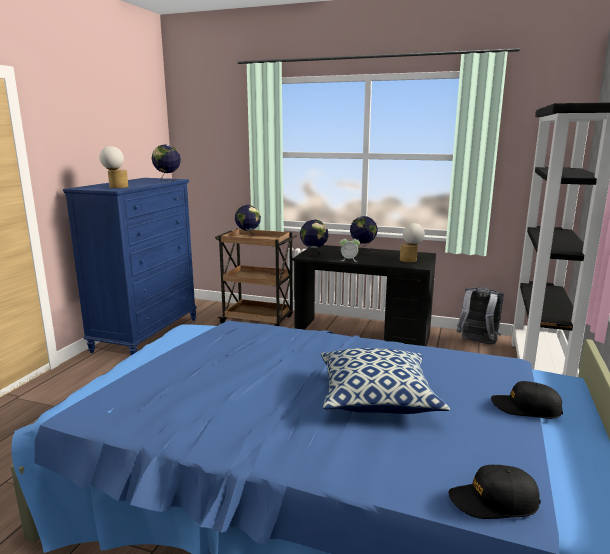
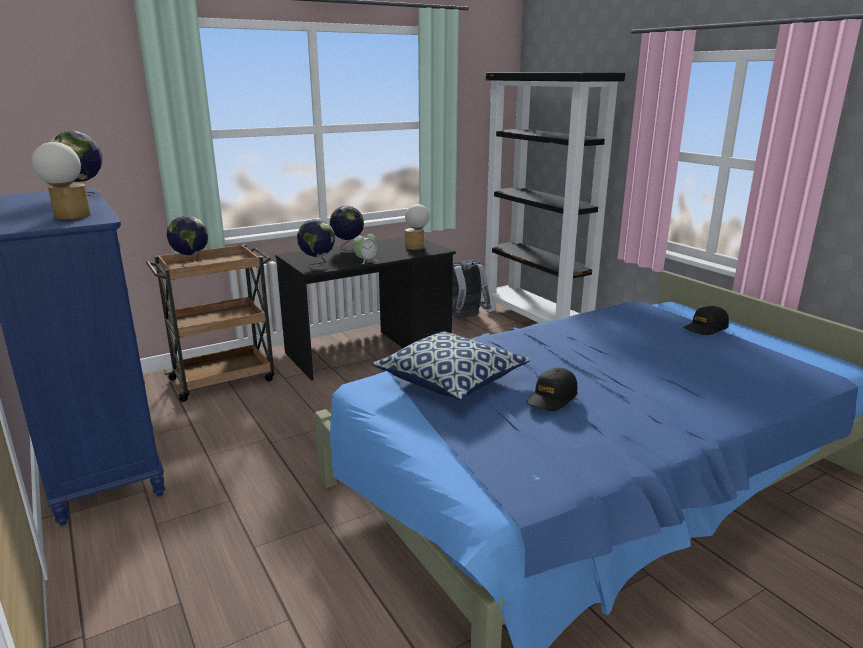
camera: 50 degrees left, 5 degrees up
pillow [321,348,450,414] -> pillow moved to [372,332,531,400]
black cap [448,465,541,519] -> black cap moved to [527,368,577,411]

